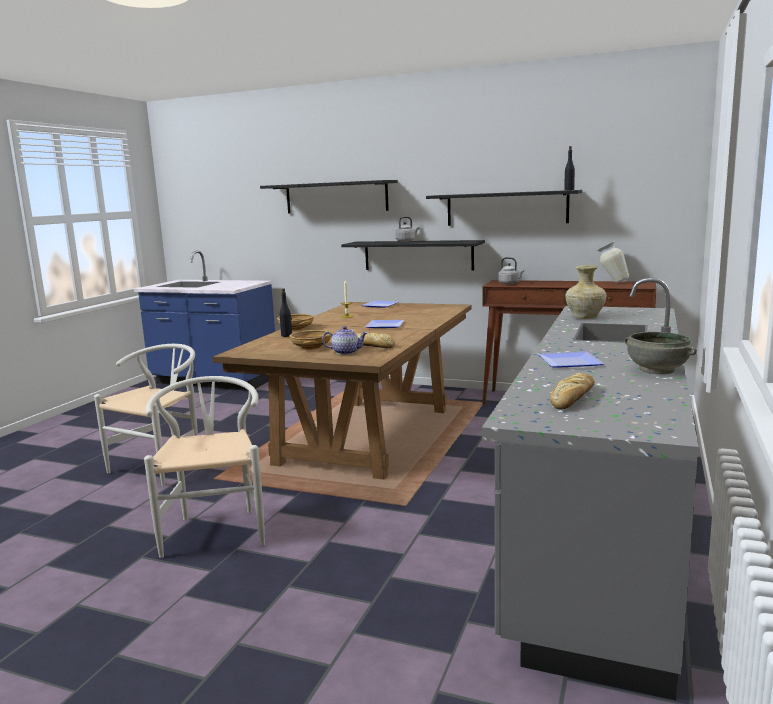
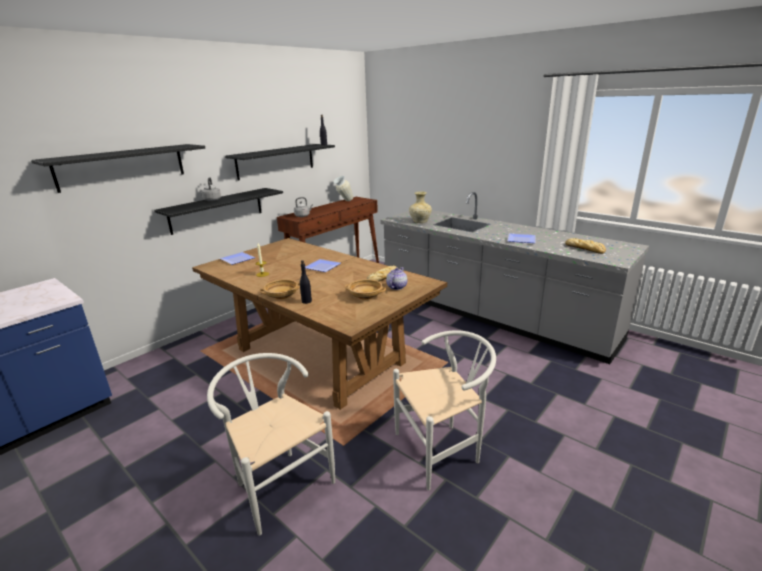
camera: 70 degrees left, 10 degrees up
white chair [144,376,265,558] -> white chair turned 150 degrees clockwise [393,330,496,490]
grey bowl [624,332,697,374] -> none

